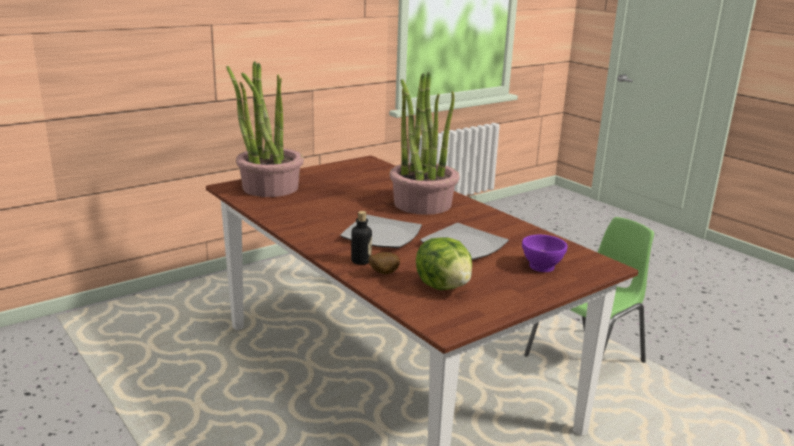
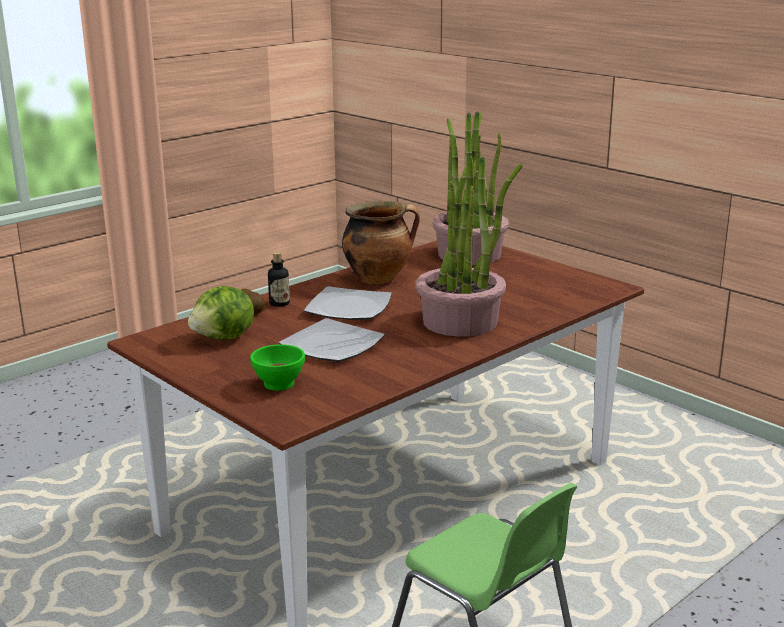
camera: 85 degrees right, 0 degrees up
purple bowl [522,235,567,272] -> green bowl [250,344,305,391]
none -> cooking pot [342,201,420,284]

